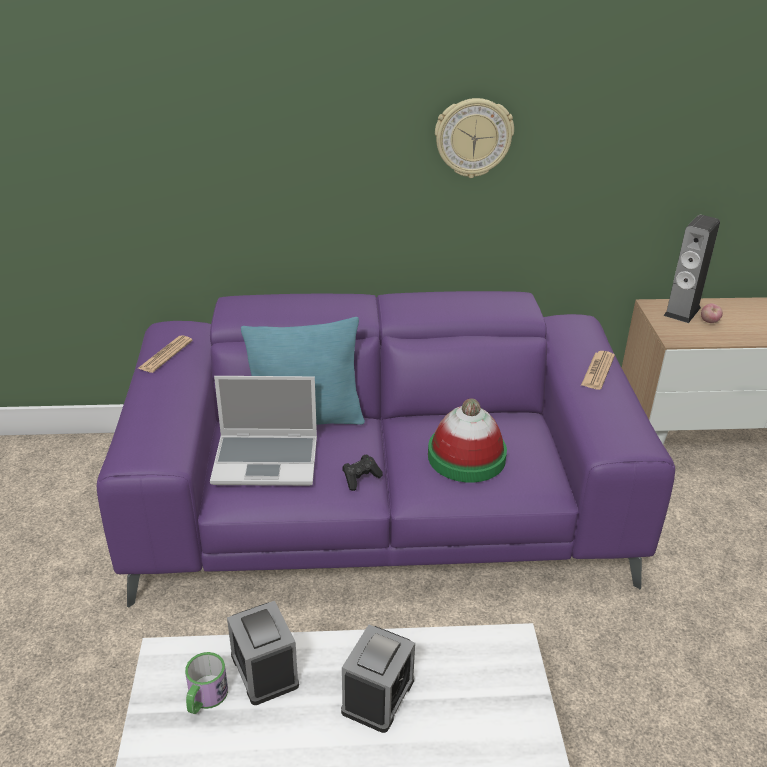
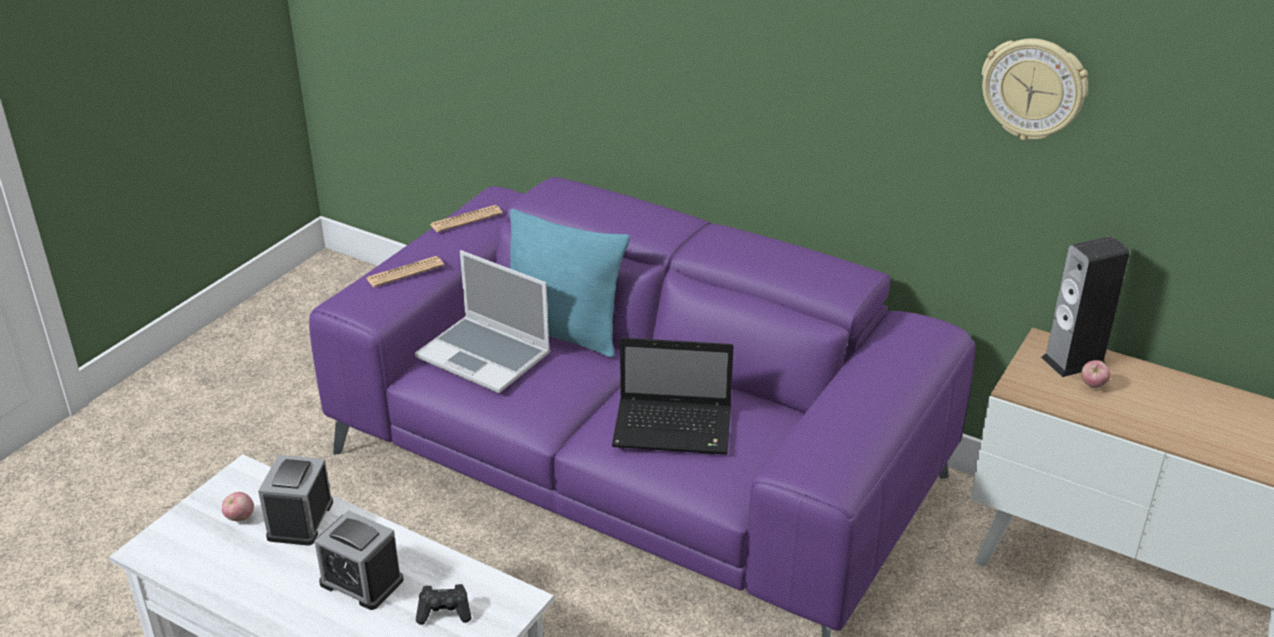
camera: 35 degrees right, 0 degrees up
mug [185,652,228,714] -> apple [222,492,254,521]
alarm clock [341,625,415,733] -> alarm clock turned 60 degrees clockwise [314,510,404,610]
black game controller [342,454,383,491] -> black game controller moved to [415,584,471,625]
hat [428,399,507,482] -> laptop [612,337,734,455]
wall clock [435,98,514,178] -> wall clock moved to [982,38,1088,140]
newspaper [581,351,615,390] -> newspaper moved to [366,256,444,287]

